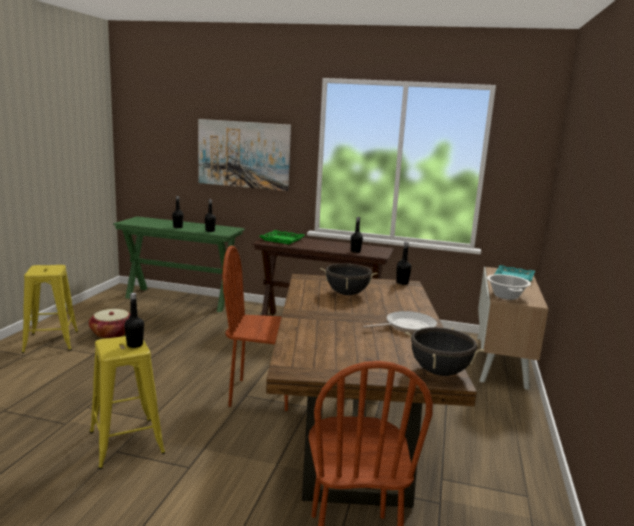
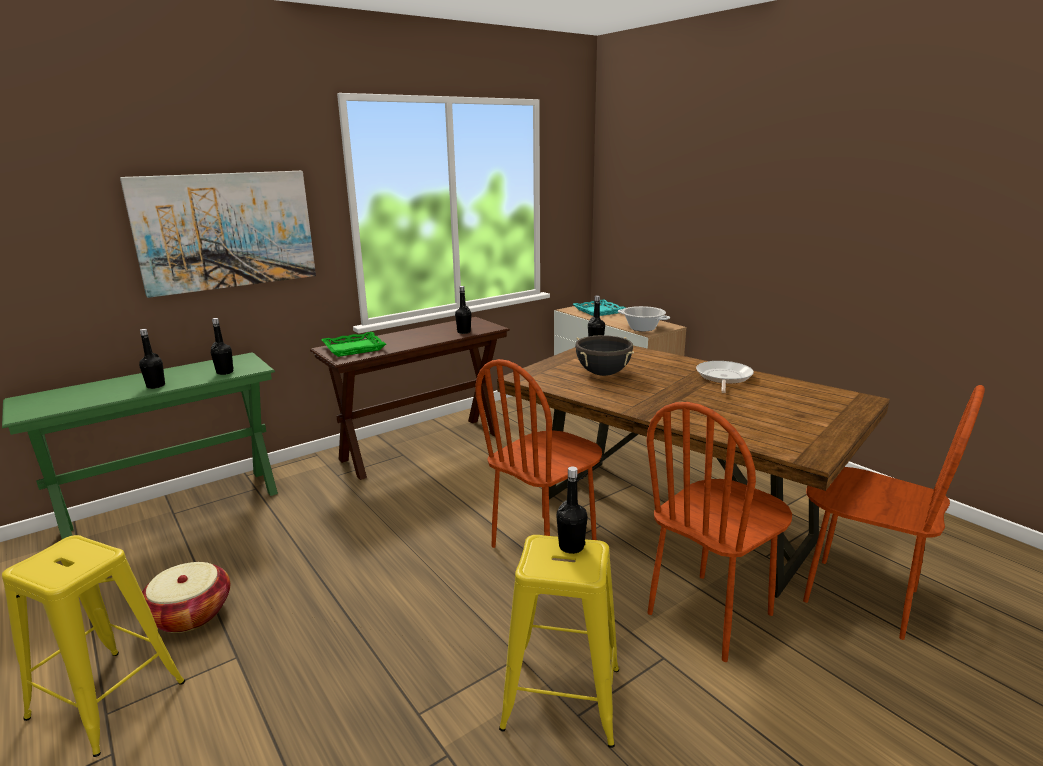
camera: 50 degrees left, 5 degrees up
black cooking pot [405,327,485,376] -> none
none -> brown chair [646,402,792,662]

